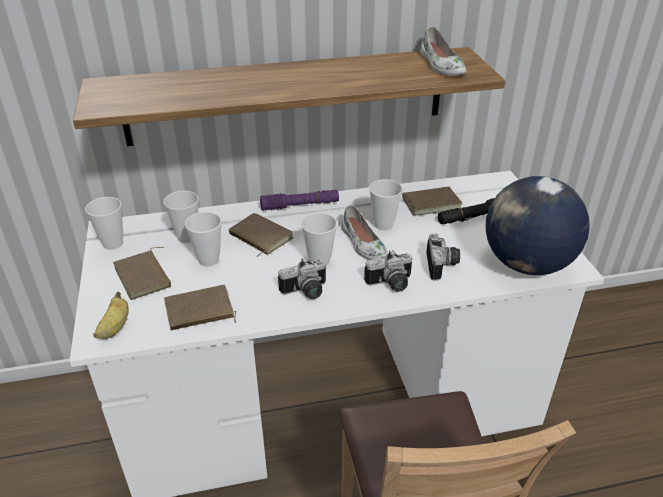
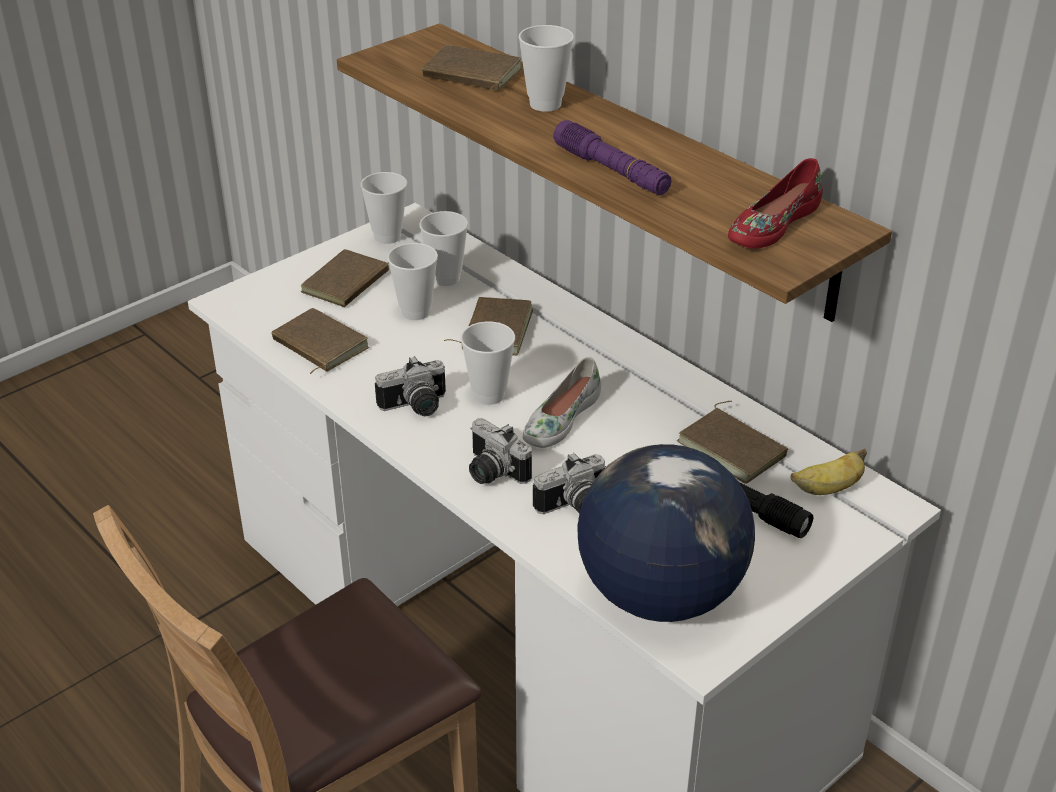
camera: 60 degrees right, 0 degrees up
banana [93,292,129,339] -> banana moved to [791,449,867,495]
purple flashlight [260,190,339,211] -> purple flashlight moved to [553,120,671,195]
camera [278,257,326,299] -> camera turned 60 degrees counterclockwise [375,356,446,416]
cup [369,179,403,230] -> cup moved to [519,25,574,112]
white shoe [420,26,466,76] -> red shoe [728,158,823,249]
none -> brown book [422,45,523,92]

